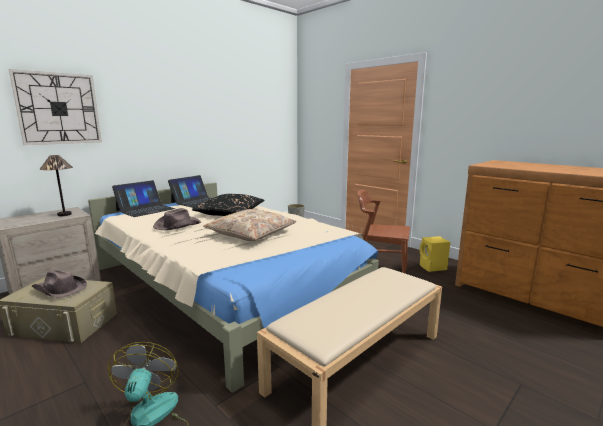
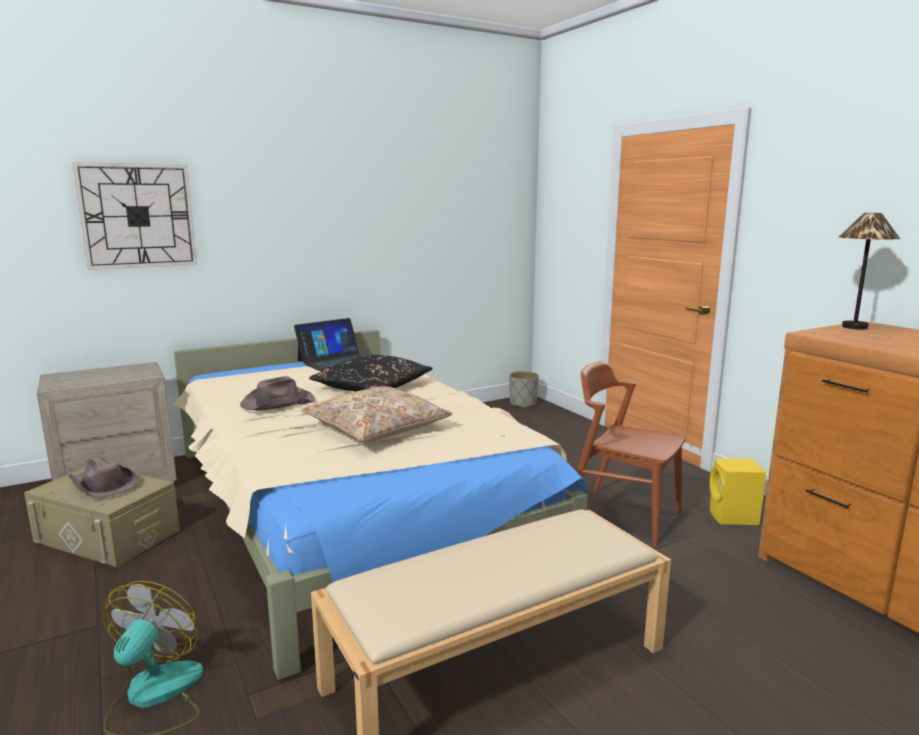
camera: 15 degrees right, 0 degrees up
table lamp [39,155,73,216] -> table lamp moved to [839,213,900,330]
laptop [112,180,175,217] -> none

